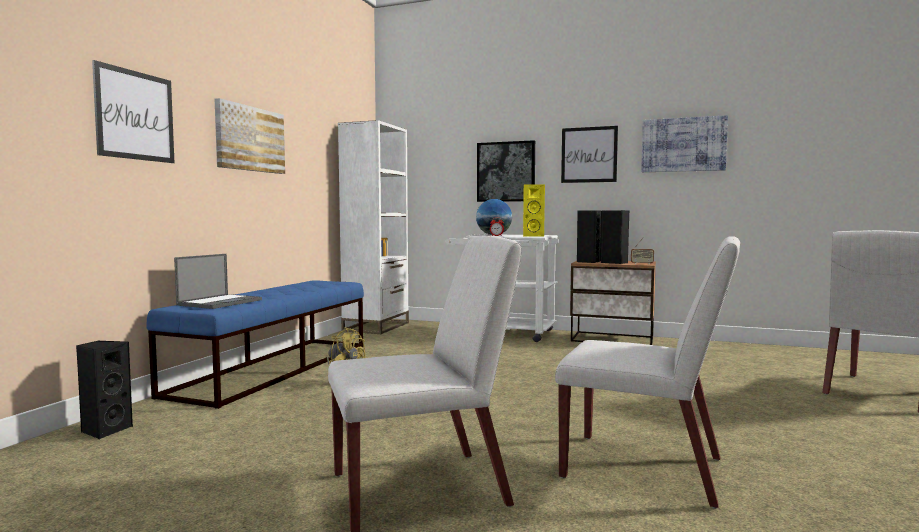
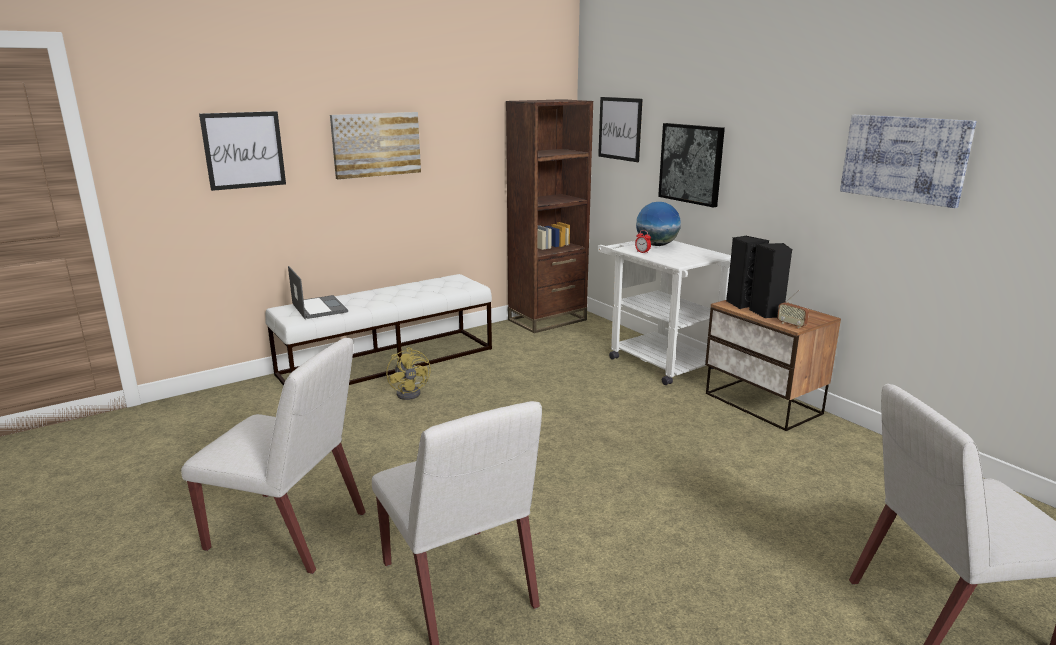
camera: 35 degrees right, 15 degrees up
black speaker [76,340,133,439] -> none
blue bench [146,280,364,409] -> white bench [265,274,492,386]
laptop [174,254,262,309] -> laptop turned 90 degrees counterclockwise [288,266,348,319]
white bookcase [338,120,409,334] -> brown bookcase [506,99,593,333]
yellow speaker [523,184,545,237] -> none
picture [561,126,618,183] -> picture moved to [598,97,643,162]

